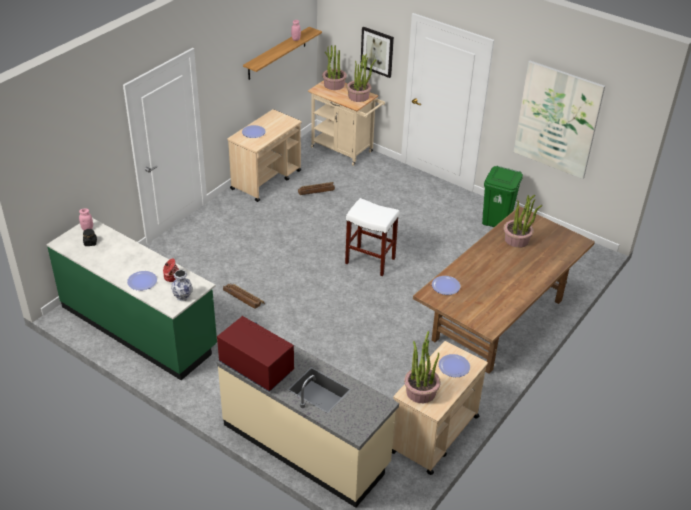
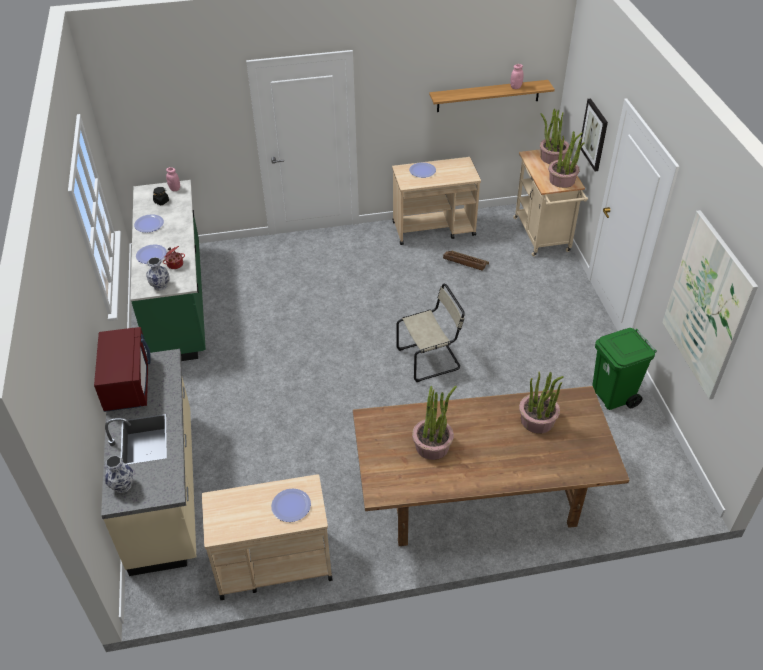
camera: 45 degrees right, 5 degrees up
crate [223,283,265,309] -> none
white stool [345,198,400,276] -> beige chair [397,284,465,382]
potted plant [404,331,440,403] -> potted plant moved to [412,386,457,460]
plate [432,276,461,295] -> plate moved to [134,214,164,233]
none -> vase [105,455,133,493]

